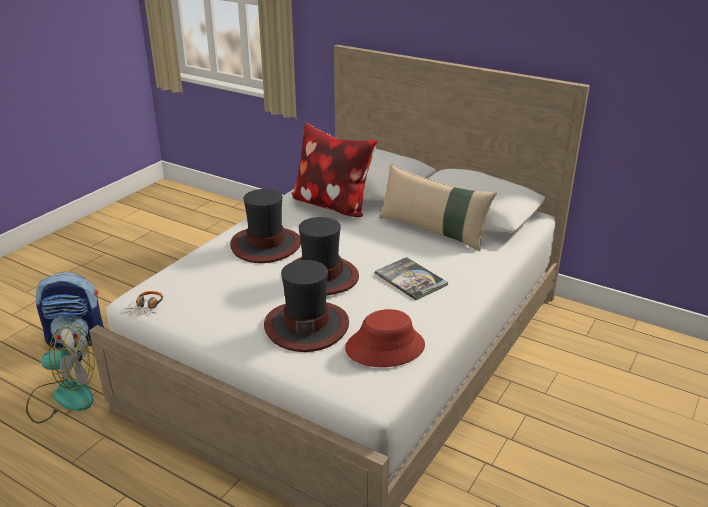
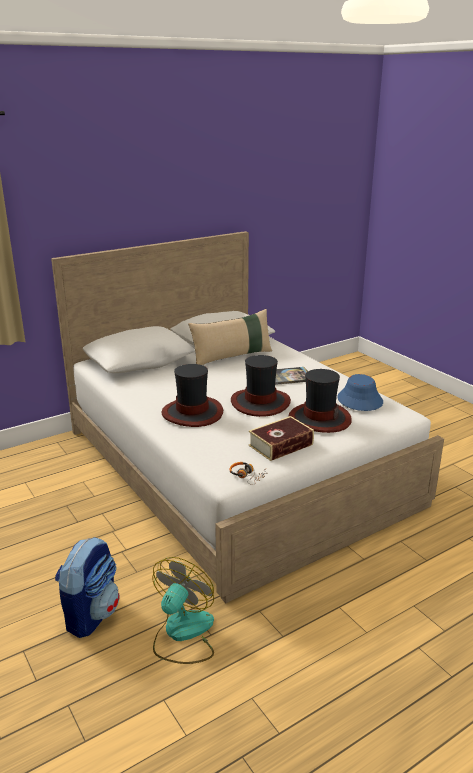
camera: 65 degrees left, 5 degrees down
pillow [291,123,378,217] -> none
red hat [345,309,425,367] -> blue hat [337,374,383,411]
none -> book [249,416,314,461]

